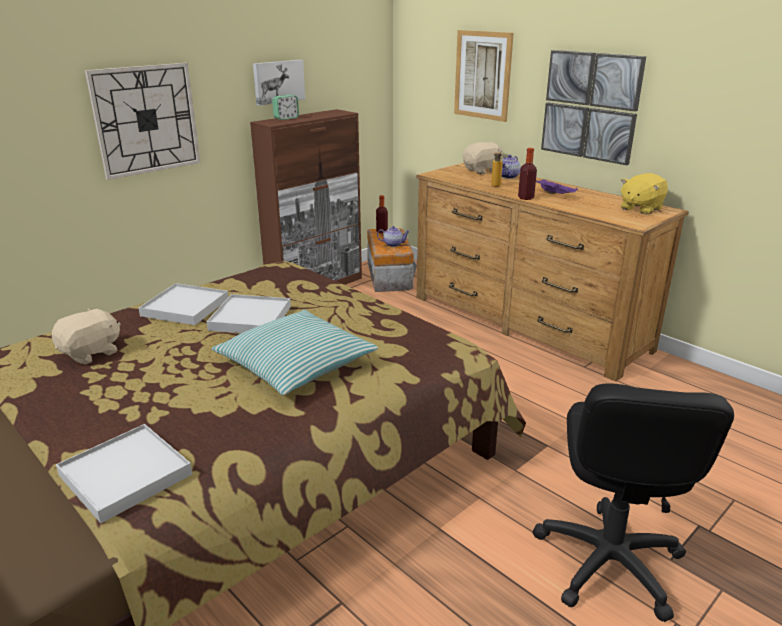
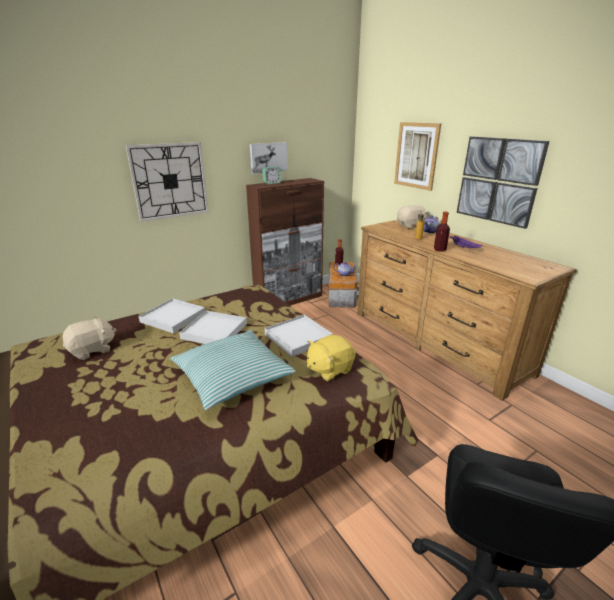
camera: 10 degrees right, 0 degrees up
white tray [56,424,192,523] -> white tray moved to [265,315,333,357]
yellow plush toy [621,173,668,214] -> yellow plush toy moved to [307,335,355,382]

